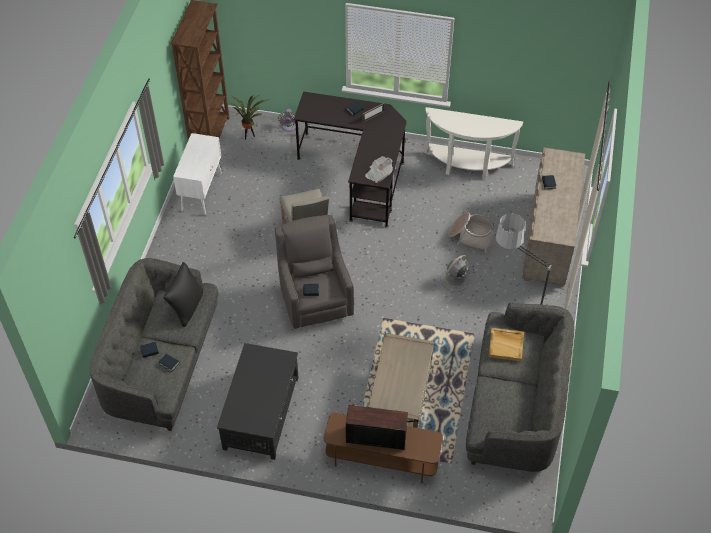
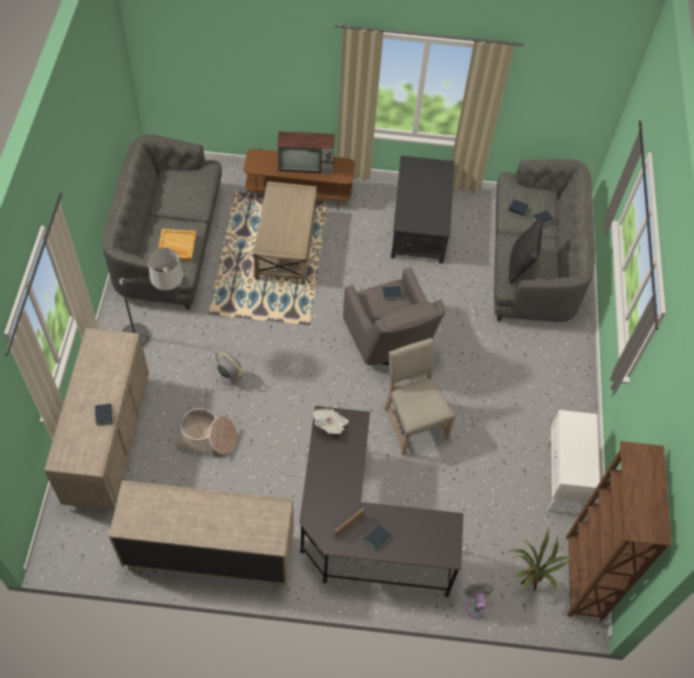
camera: 170 degrees right, 5 degrees up
white console table [425,107,523,180] -> beige dresser [108,480,294,587]
grey fan [440,255,470,292] -> grey fan turned 90 degrees counterclockwise [211,352,248,392]

